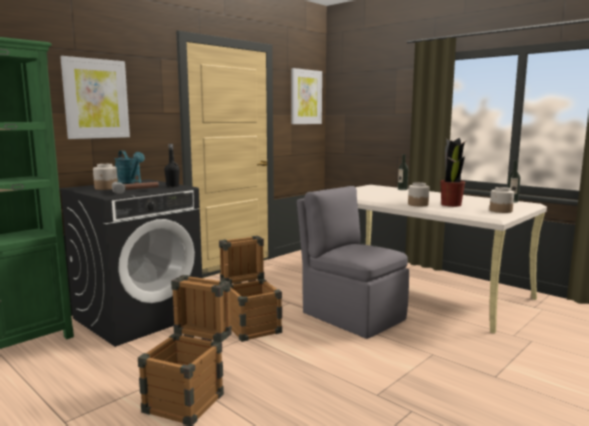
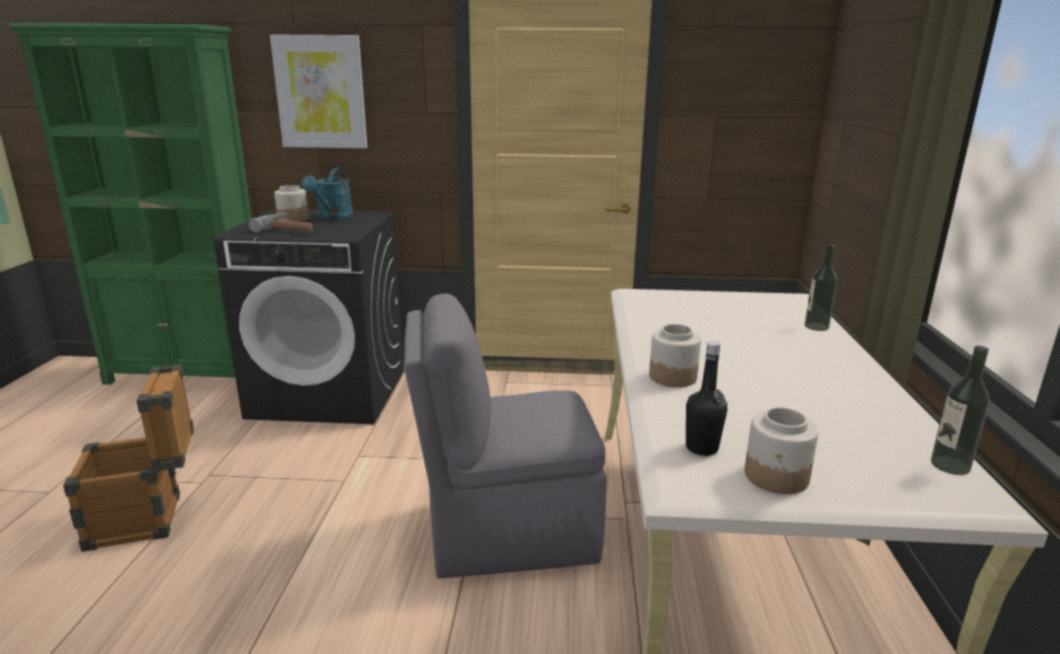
camera: 50 degrees right, 10 degrees up
black bottle [164,144,180,187] -> black bottle moved to [686,341,727,456]
crate [219,236,282,342] -> none
picture [291,68,322,124] -> none
grey chair [297,186,409,339] -> grey chair turned 105 degrees counterclockwise [404,293,607,578]
potted plant [440,138,466,207] -> none

